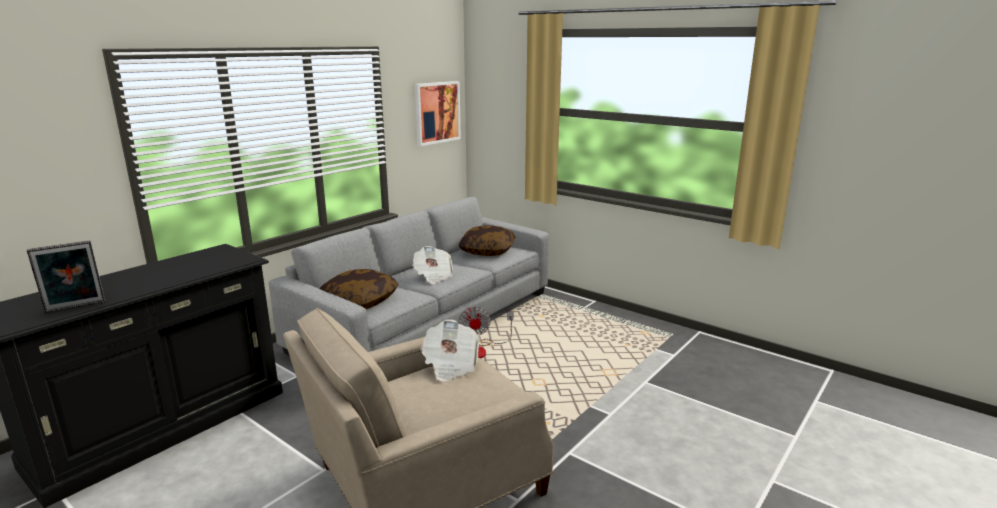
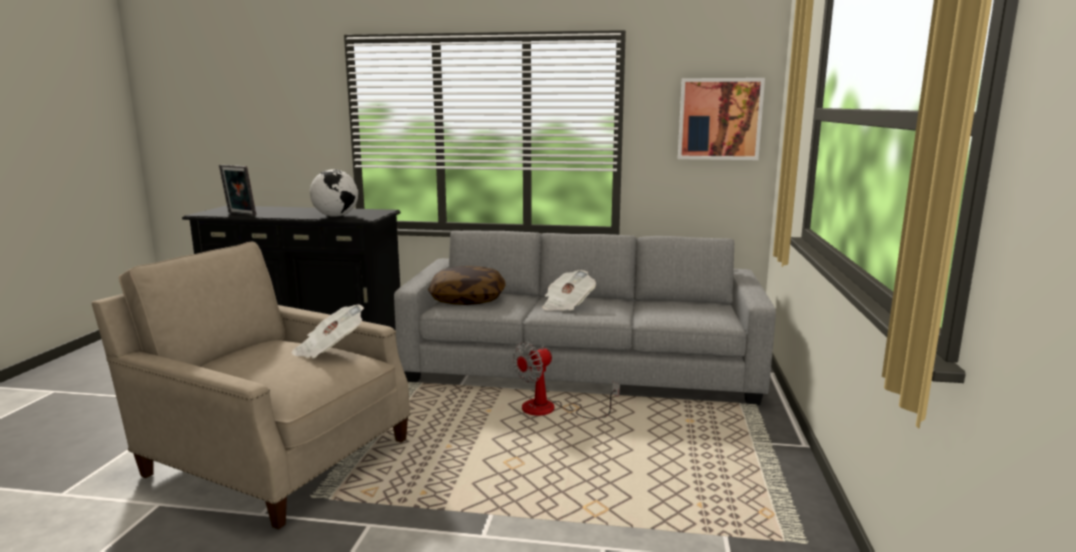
camera: 60 degrees right, 5 degrees down
pillow [459,226,515,256] -> none
none -> globe [310,169,358,217]

